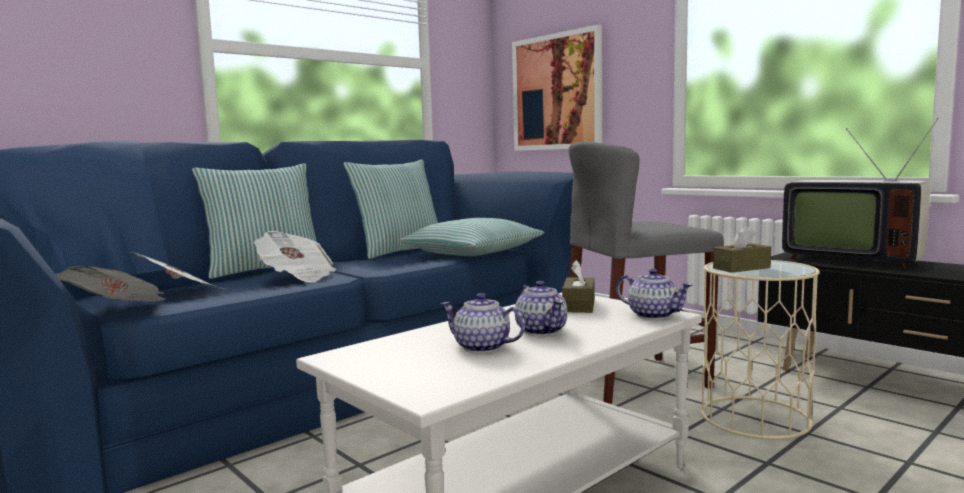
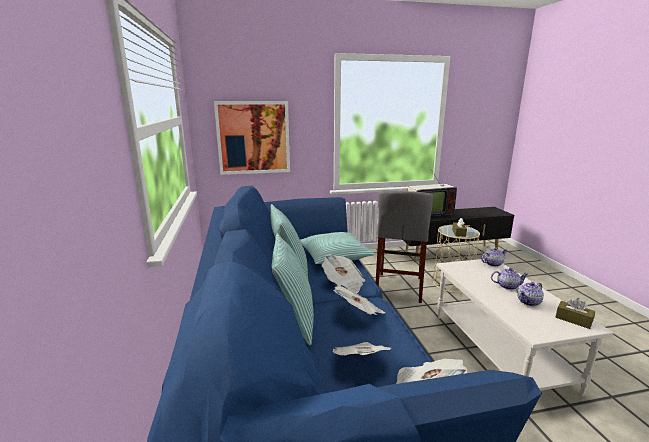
camera: 60 degrees left, 10 degrees up
brown tissue box [562,260,595,313] -> brown tissue box moved to [555,298,595,329]
none -> newspaper [322,254,365,293]

